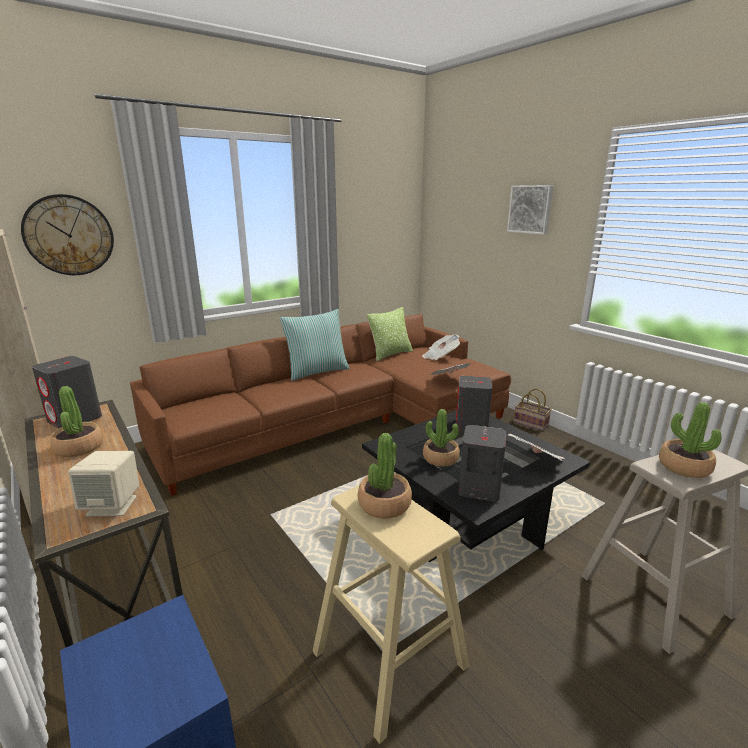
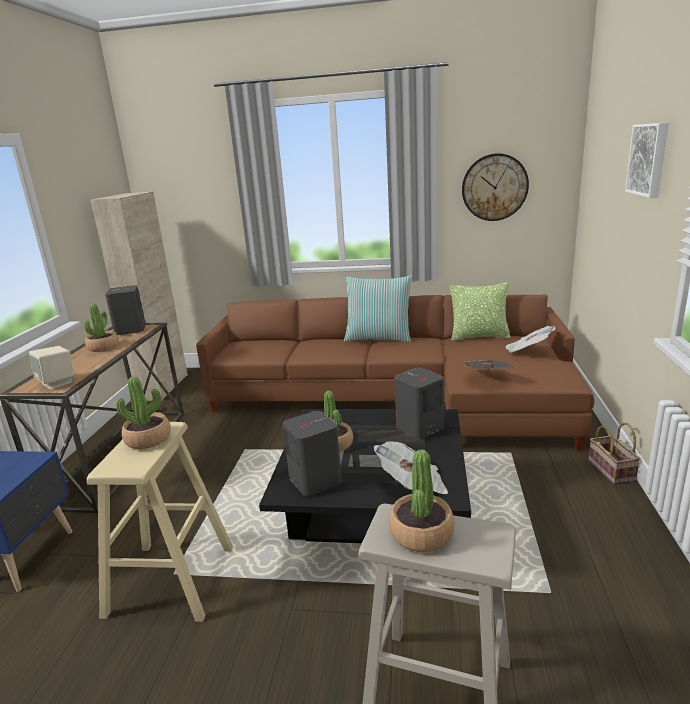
camera: 45 degrees right, 0 degrees up
wall clock [21,194,114,275] -> wall clock moved to [462,153,529,221]

